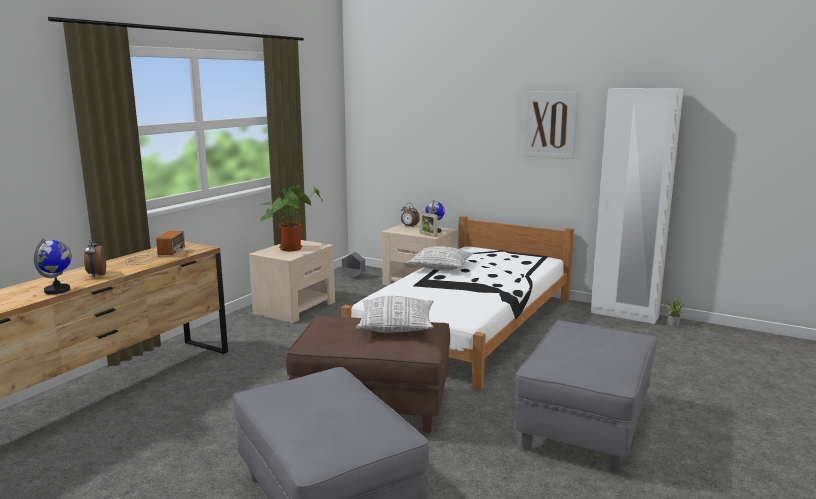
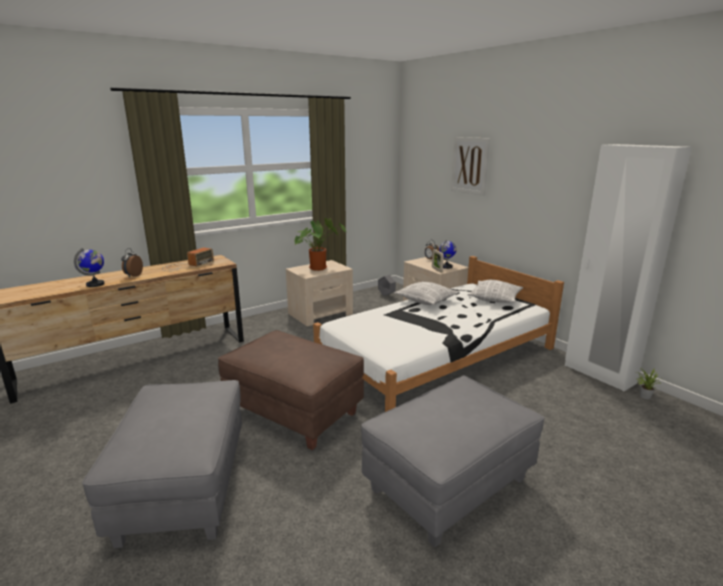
camera: 25 degrees right, 5 degrees up
pillow [356,296,434,333] -> pillow moved to [468,280,523,303]
picture [522,91,579,159] -> picture moved to [451,137,490,196]

